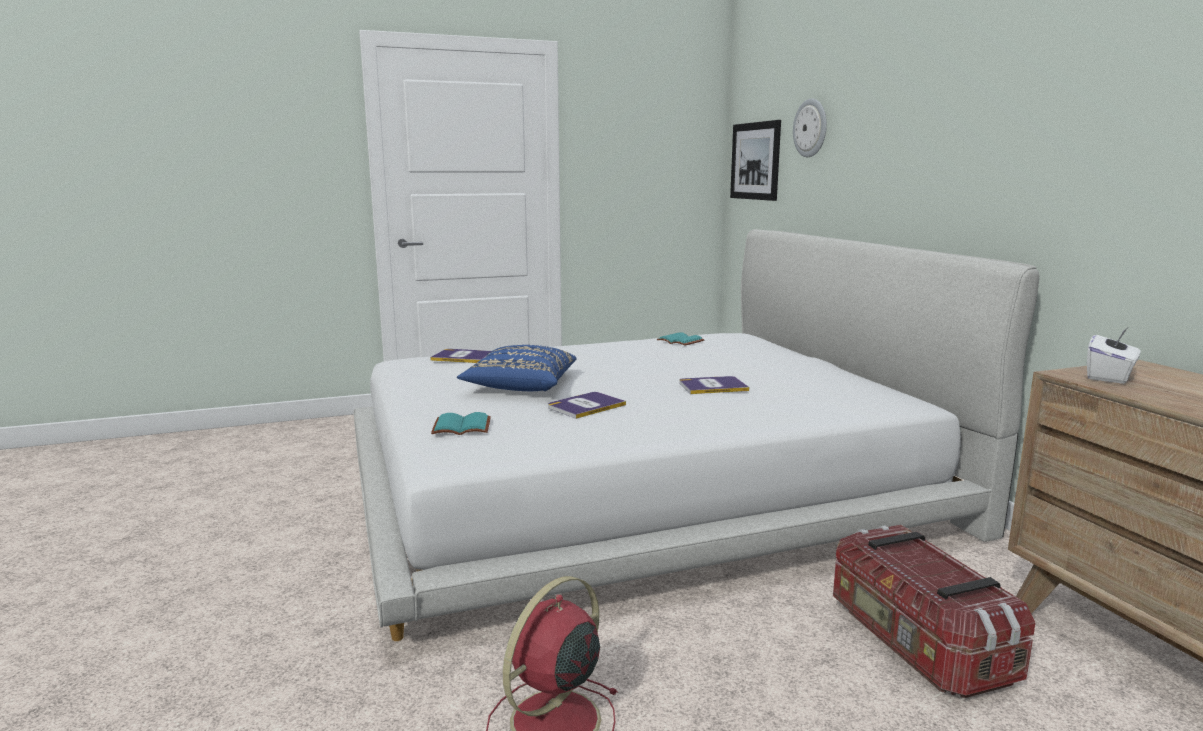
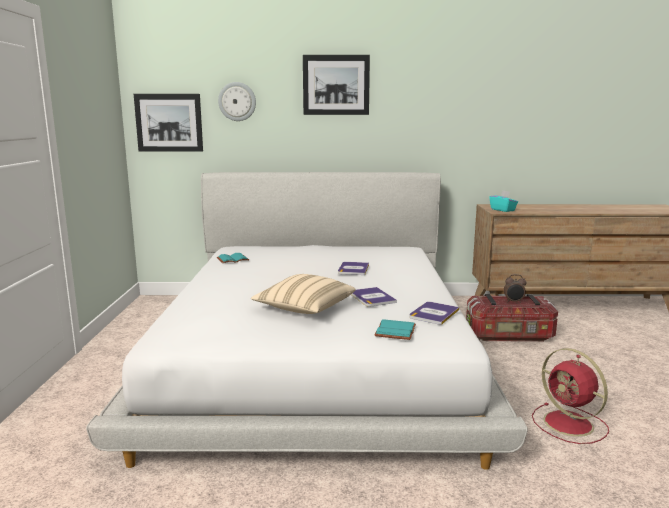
camera: 70 degrees left, 0 degrees up
book [430,349,492,363] -> book moved to [409,302,459,325]
blue pillow [457,345,576,391] -> beige pillow [251,274,355,314]
white tissue box [1087,327,1141,384] -> turquoise tissue box [489,190,518,212]
none -> picture [303,55,370,115]
none -> alarm clock [504,274,526,303]

